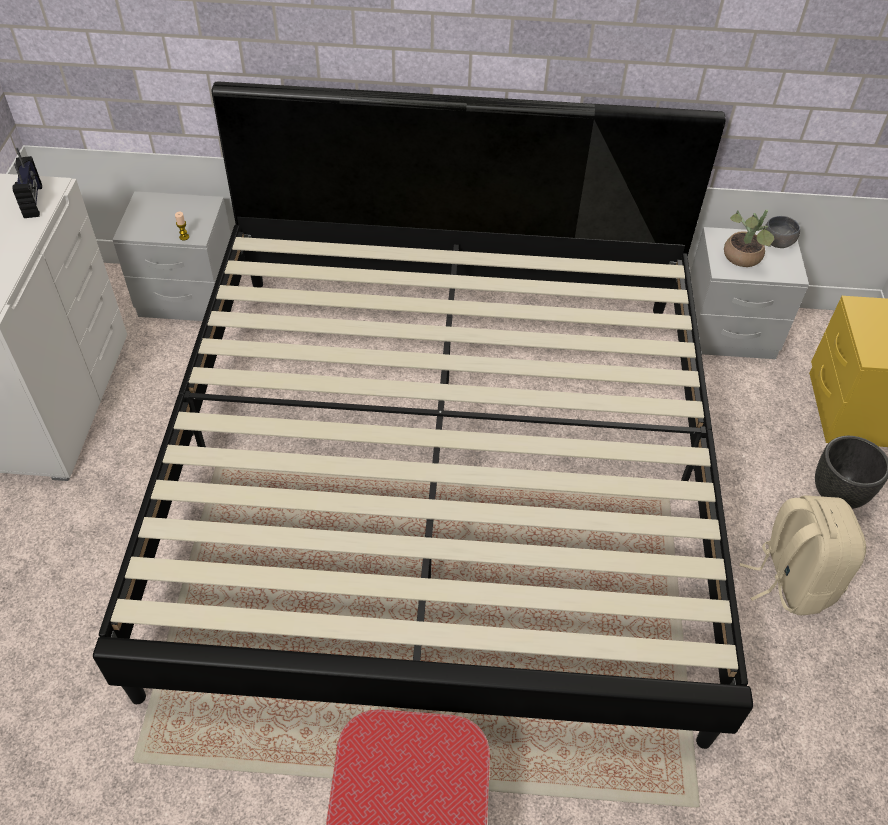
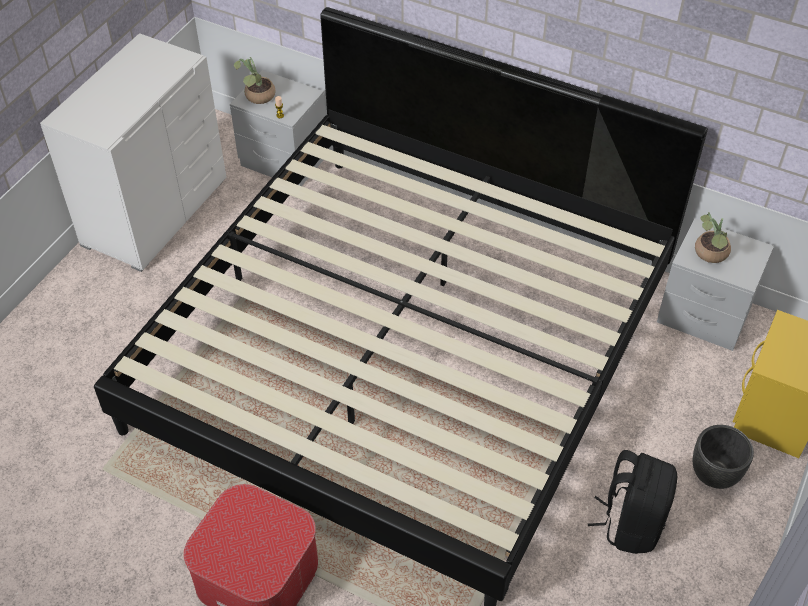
camera: 25 degrees right, 0 degrees up
radio [12,148,42,218] -> none
beige backpack [740,495,866,615] -> black backpack [588,450,677,554]
grey bowl [765,216,800,248] -> none
none -> potted plant [234,57,276,104]

